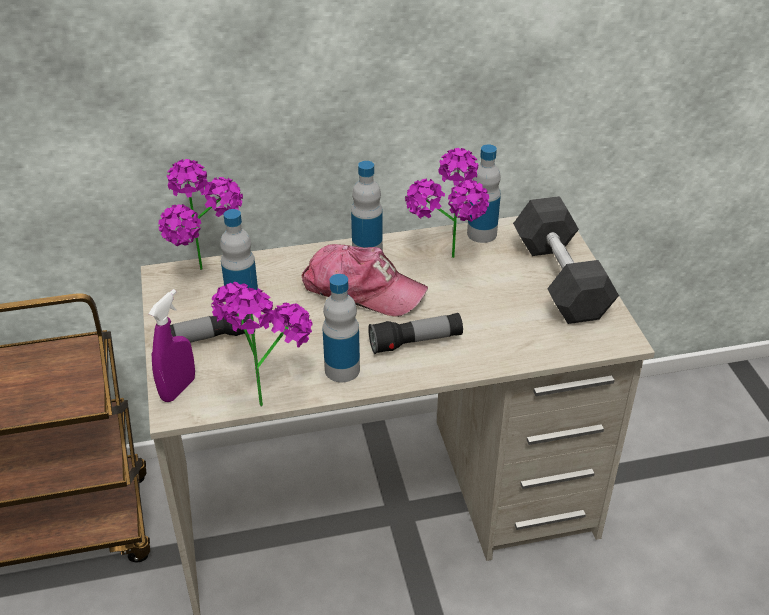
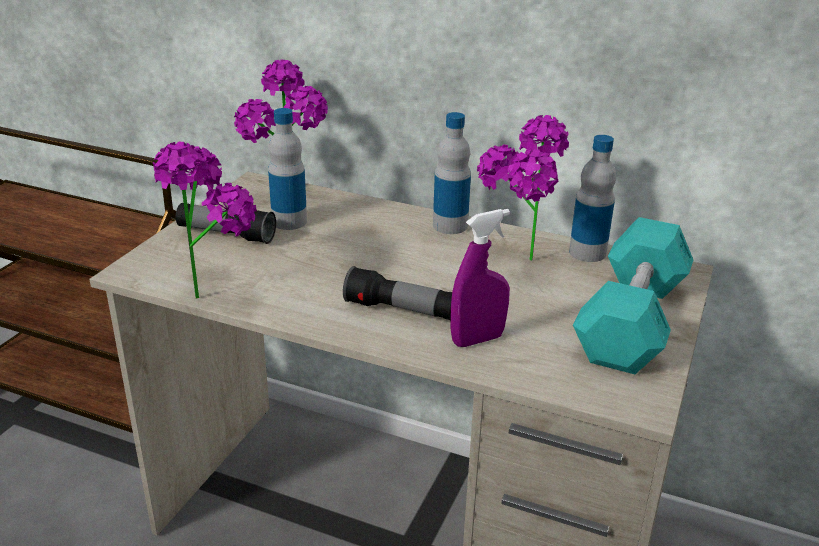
camera: 35 degrees right, 10 degrees down
purple spray bottle [149,289,195,402] -> purple spray bottle moved to [451,209,510,347]
cap [302,244,428,317] -> none
bottle [322,274,360,382] -> none
grey dumbbell [513,196,619,324] -> turquoise dumbbell [573,217,693,374]

